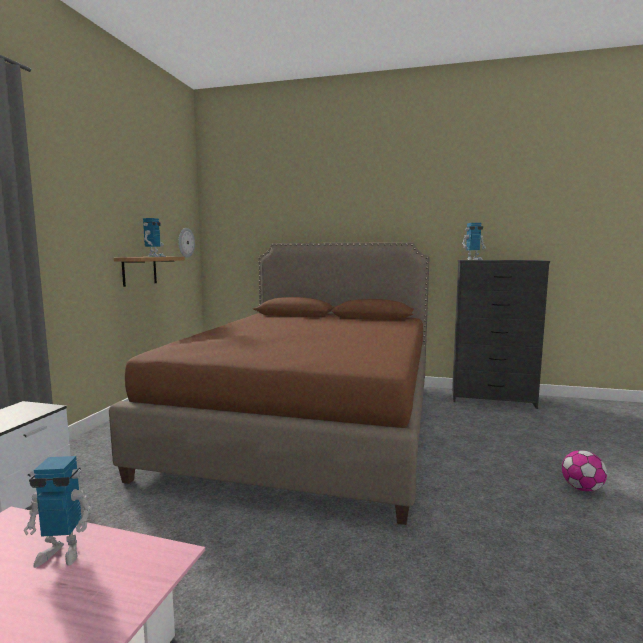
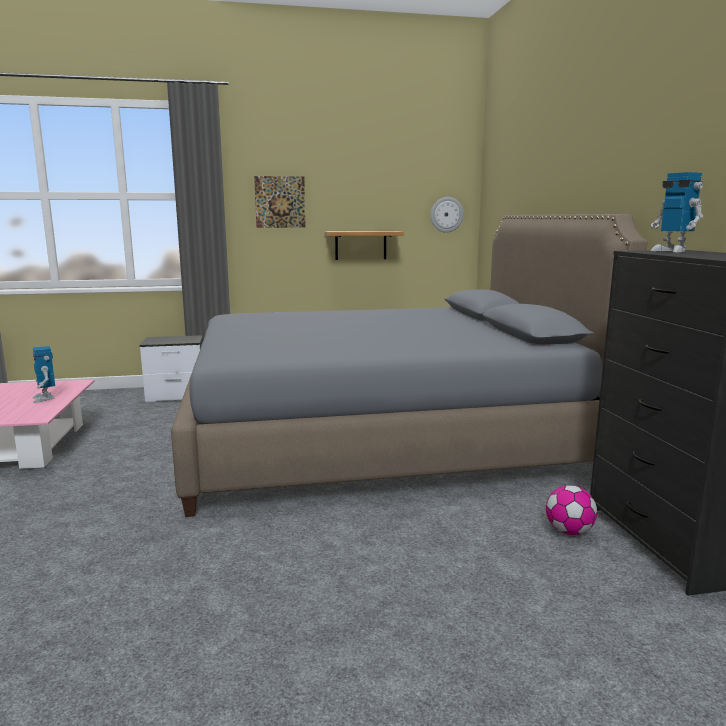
camera: 65 degrees right, 5 degrees up
brown bed [109,242,430,525] -> grey bed [171,214,648,517]
toy robot [143,218,166,257] -> none
football [562,450,607,491] -> football moved to [546,485,597,535]
none -> picture [254,176,306,228]

